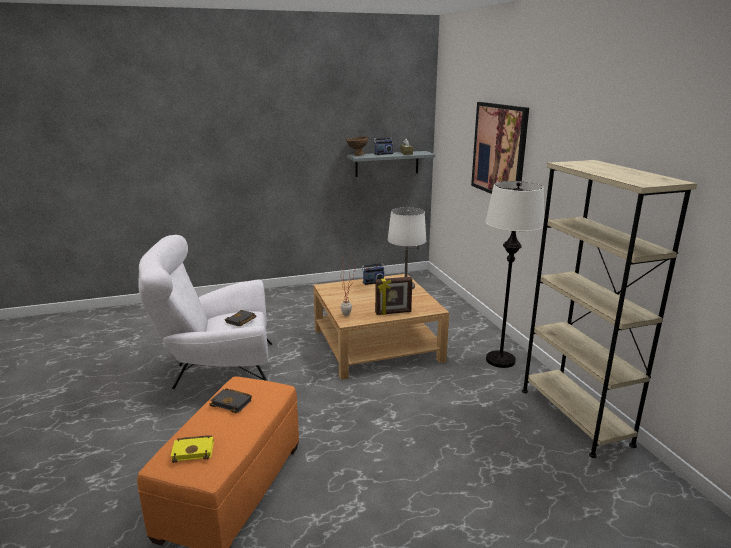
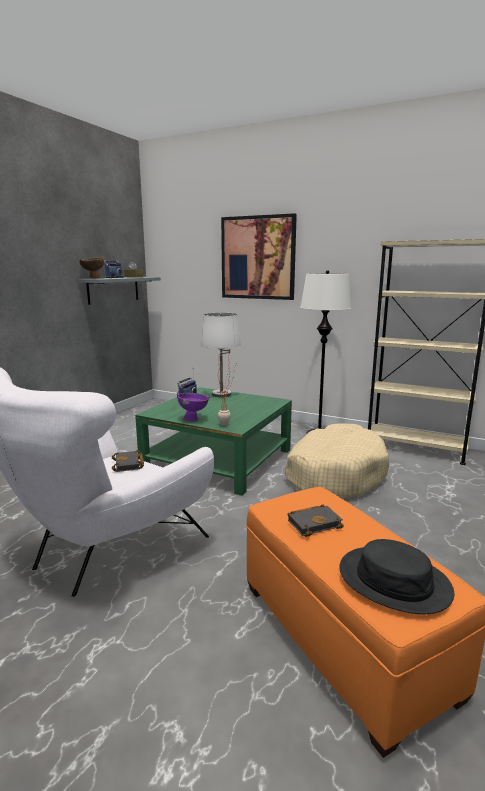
camera: 45 degrees left, 5 degrees down
yellow book [170,435,214,463] -> black hat [339,539,454,614]
beige coffee table [313,274,449,380] -> green coffee table [135,387,292,496]
picture frame [375,277,412,315] -> none
none -> purple bowl [177,393,210,422]
none -> beige dog bed [285,423,389,497]

